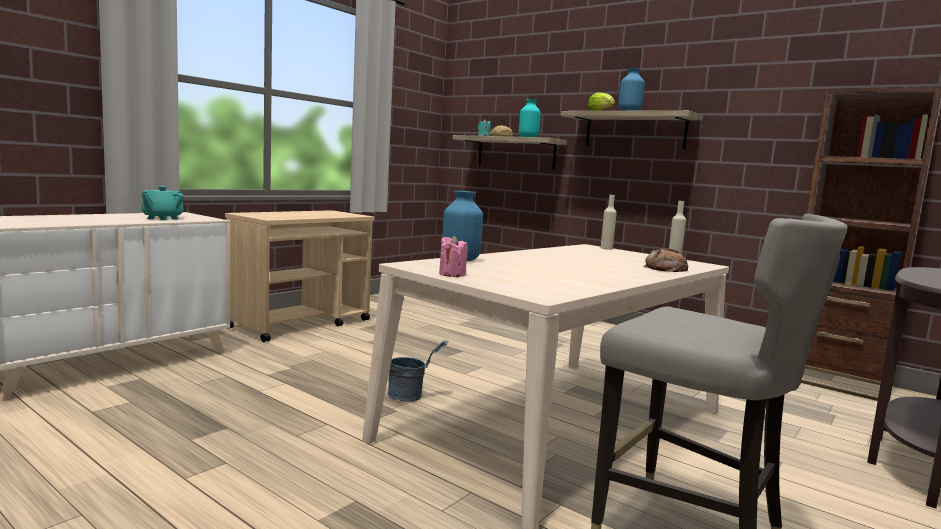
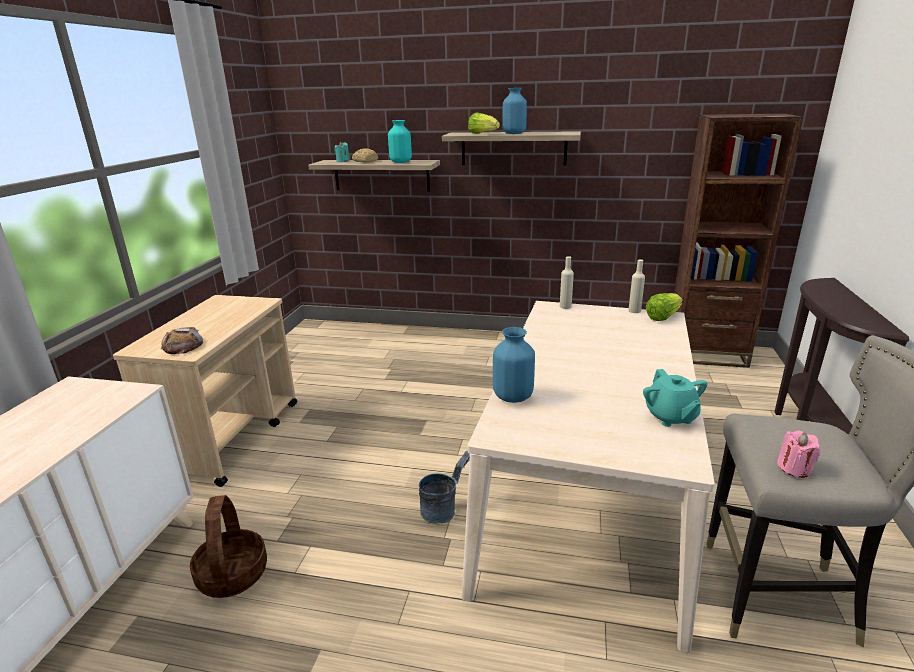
camera: 25 degrees left, 15 degrees up
turquoise teapot [141,186,184,220] -> turquoise teapot moved to [643,369,708,427]
pink candle [439,235,468,277] -> pink candle moved to [777,431,820,478]
bread [643,248,688,272] -> bread moved to [161,327,203,354]
none -> basket [190,495,267,598]
none -> lettuce [646,293,683,321]

